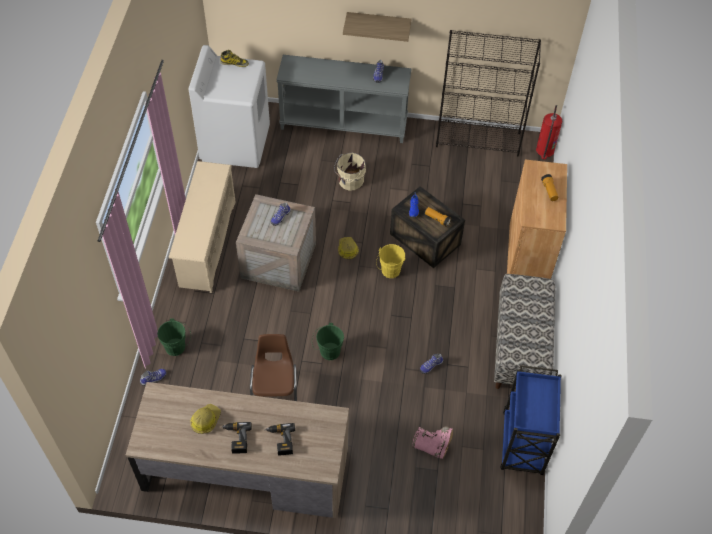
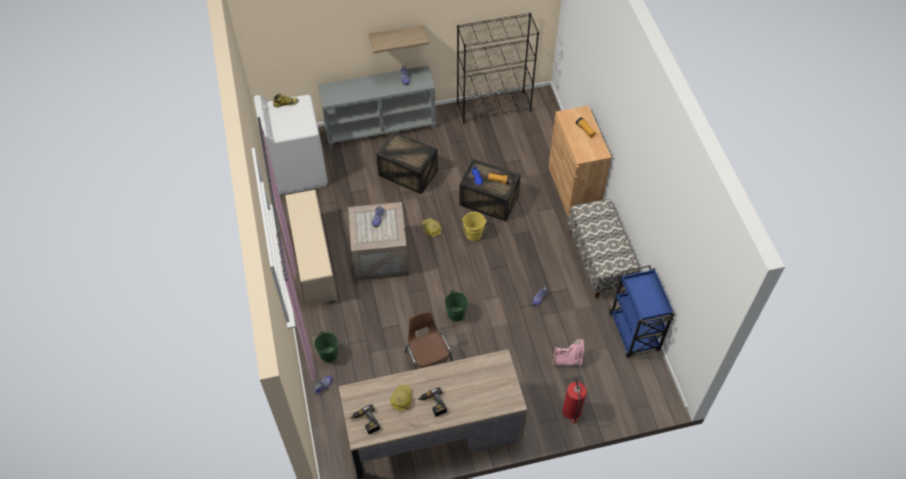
camera: 20 degrees left, 0 degrees up
power drill [265,423,295,455] -> power drill moved to [350,404,380,434]
beige bucket [334,153,366,191] -> crate [376,131,438,194]
fire extinguisher [536,105,562,160] -> fire extinguisher moved to [562,376,587,423]

